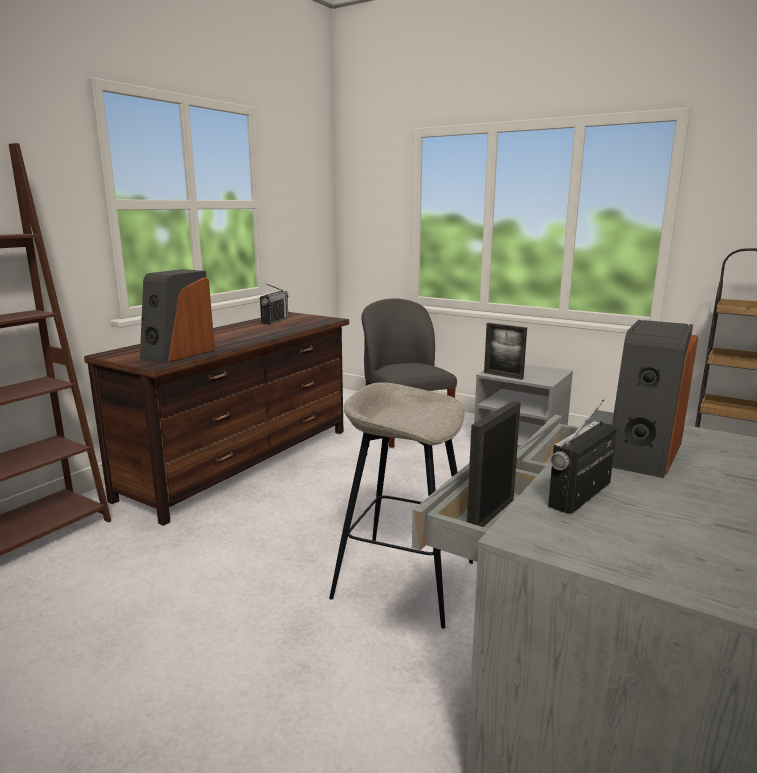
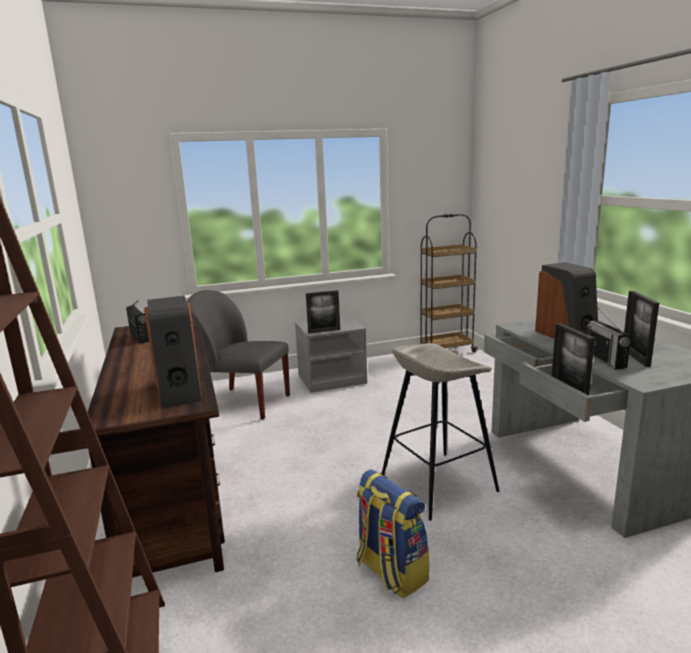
camera: 50 degrees left, 0 degrees up
none -> backpack [357,469,429,598]
none -> picture frame [624,291,659,367]

